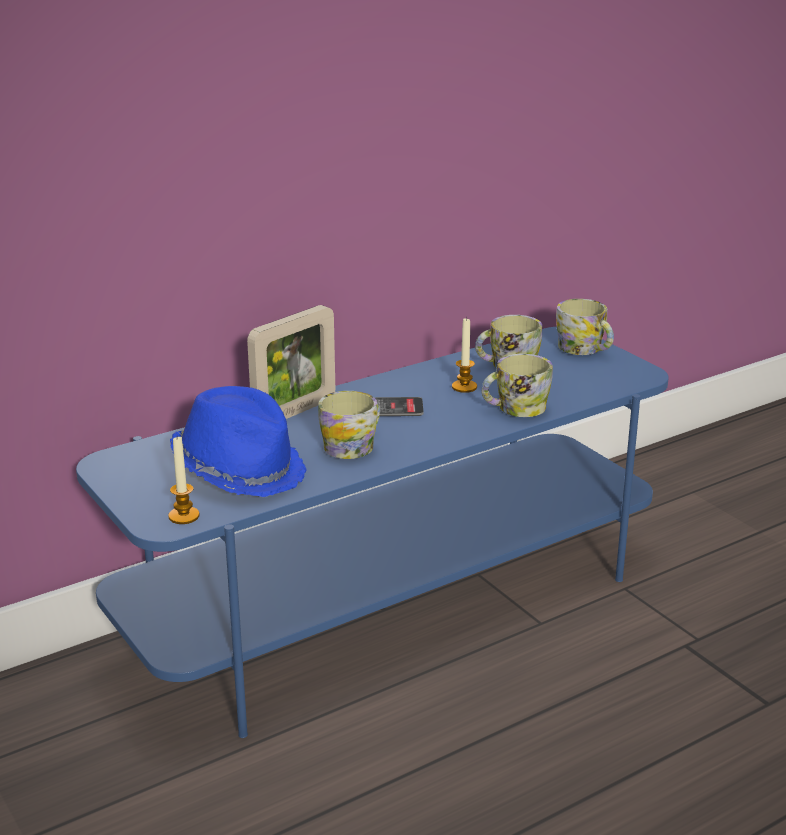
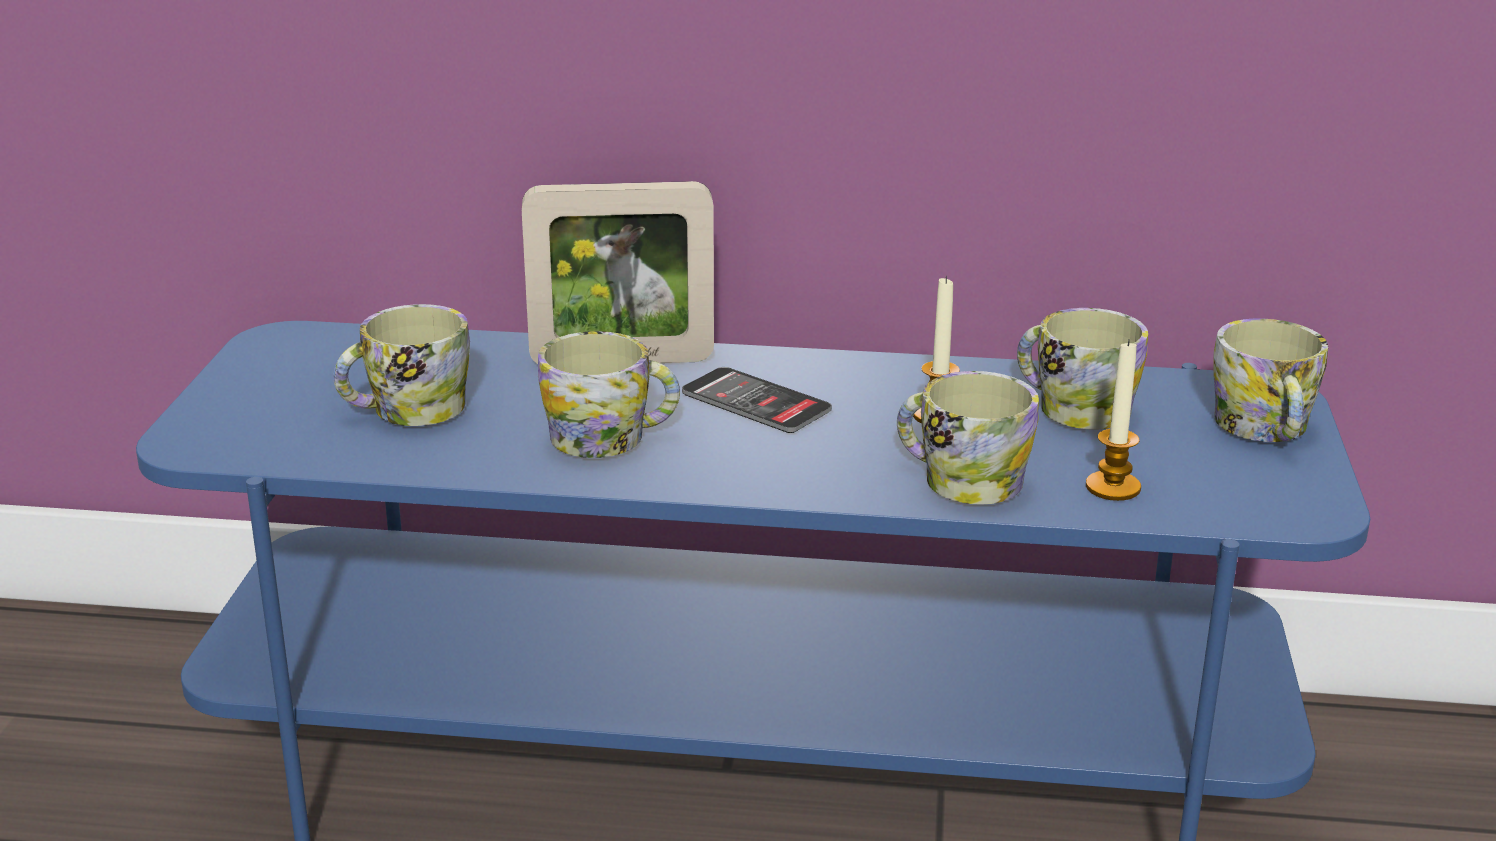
camera: 40 degrees right, 0 degrees up
candle [168,437,200,524] -> candle moved to [1086,339,1141,501]
blue hat [170,386,307,497] -> mug [333,304,470,426]

